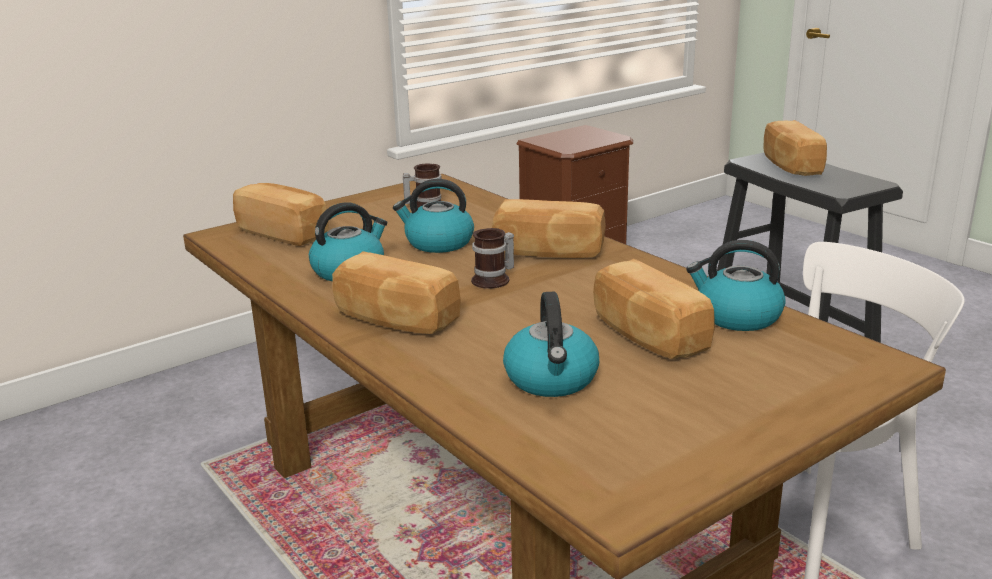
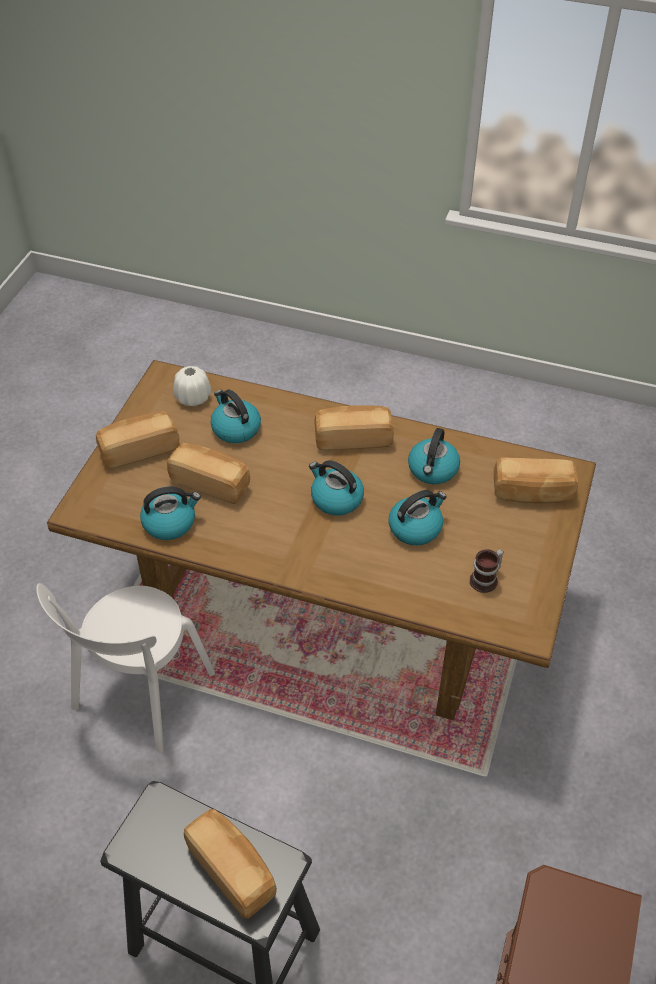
camera: 145 degrees right, 25 degrees up
mug [471,228,514,289] -> kettle [309,460,364,515]
bread [492,199,606,258] -> bread moved to [96,411,179,469]
none -> white vase [173,366,211,406]

